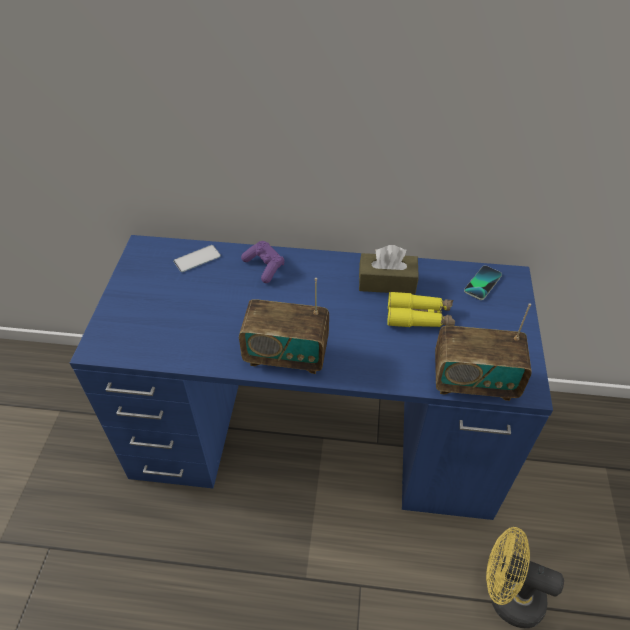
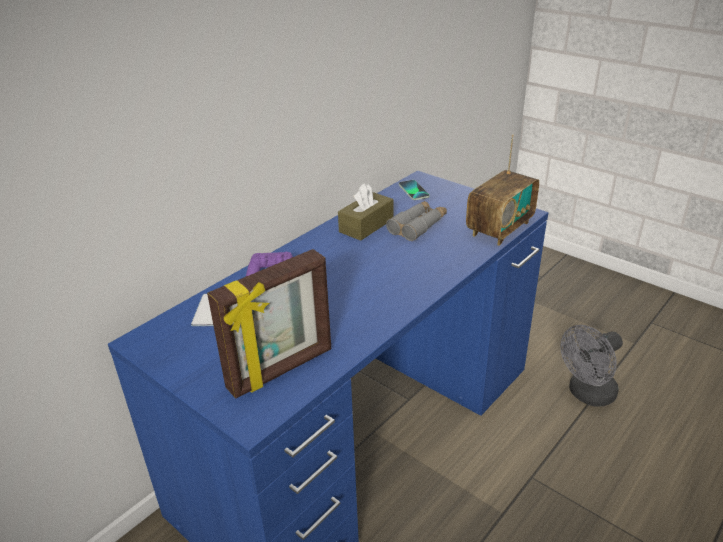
camera: 55 degrees left, 15 degrees down
radio [239,278,329,374] -> none
yellow binoculars [387,291,455,327] -> grey binoculars [386,201,447,241]
yellow fan [486,527,564,628] -> grey fan [560,325,623,406]
none -> picture frame [207,249,331,399]

